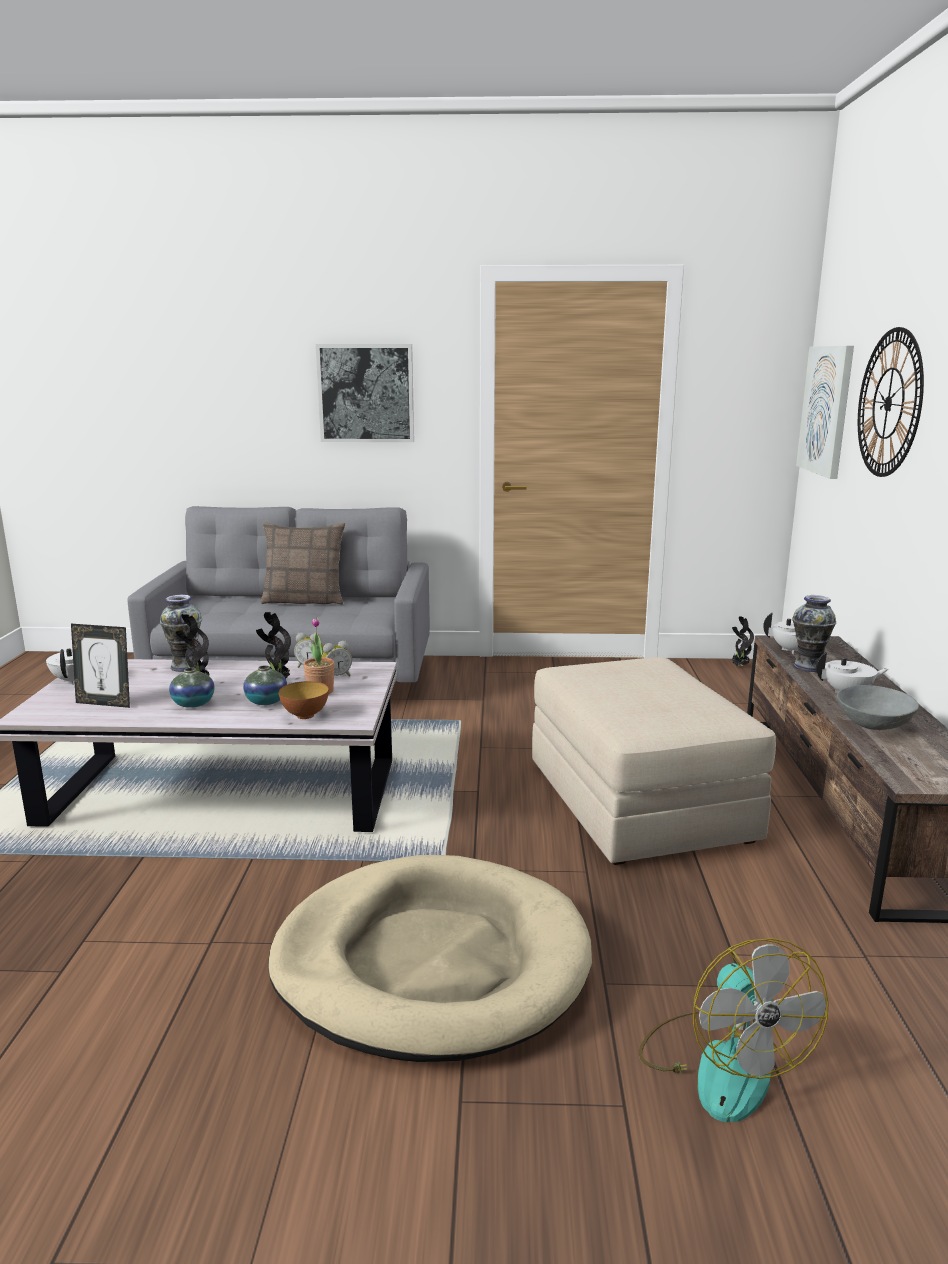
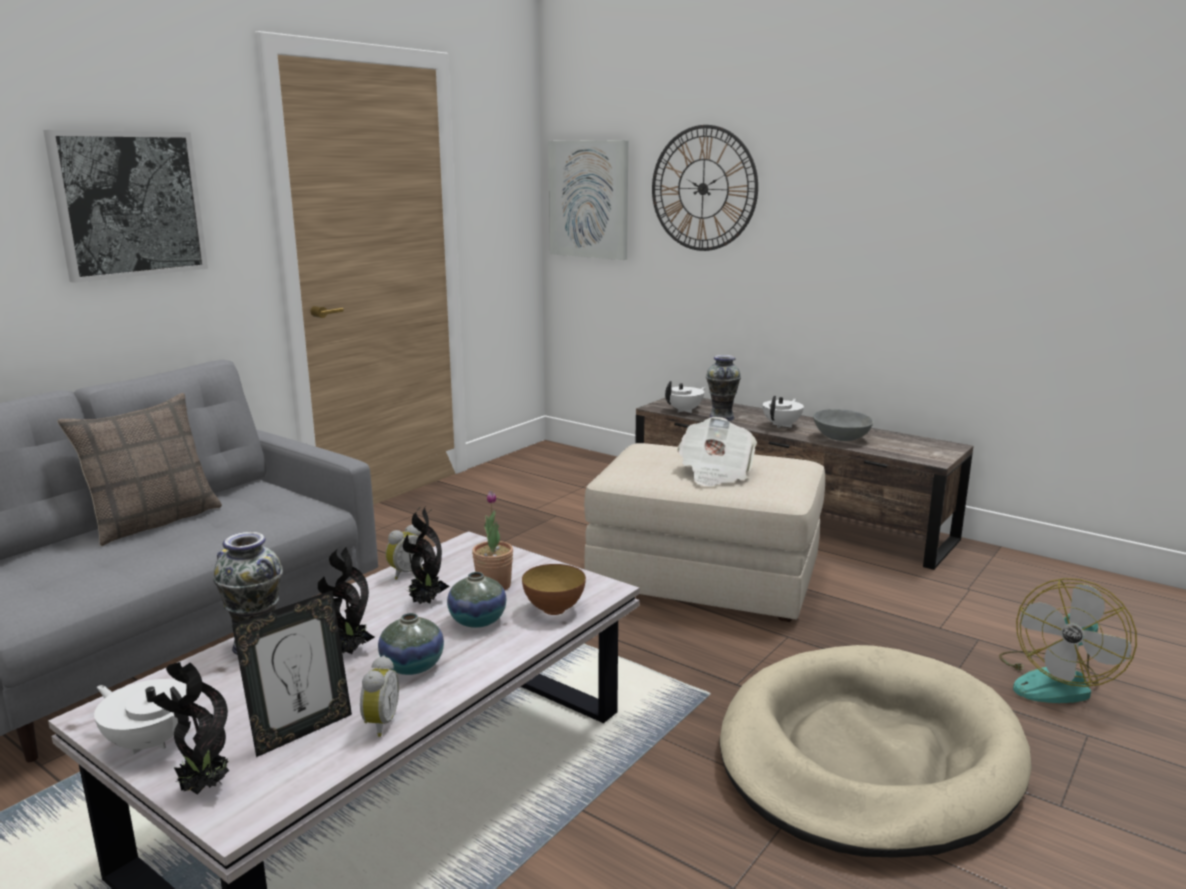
camera: 55 degrees left, 0 degrees up
alarm clock [322,641,352,676] -> alarm clock moved to [360,656,399,737]
fan [639,938,829,1122] -> fan turned 105 degrees clockwise [999,578,1137,703]
potted plant [732,616,754,666] -> potted plant moved to [151,662,229,795]
none -> newspaper [677,417,757,486]

